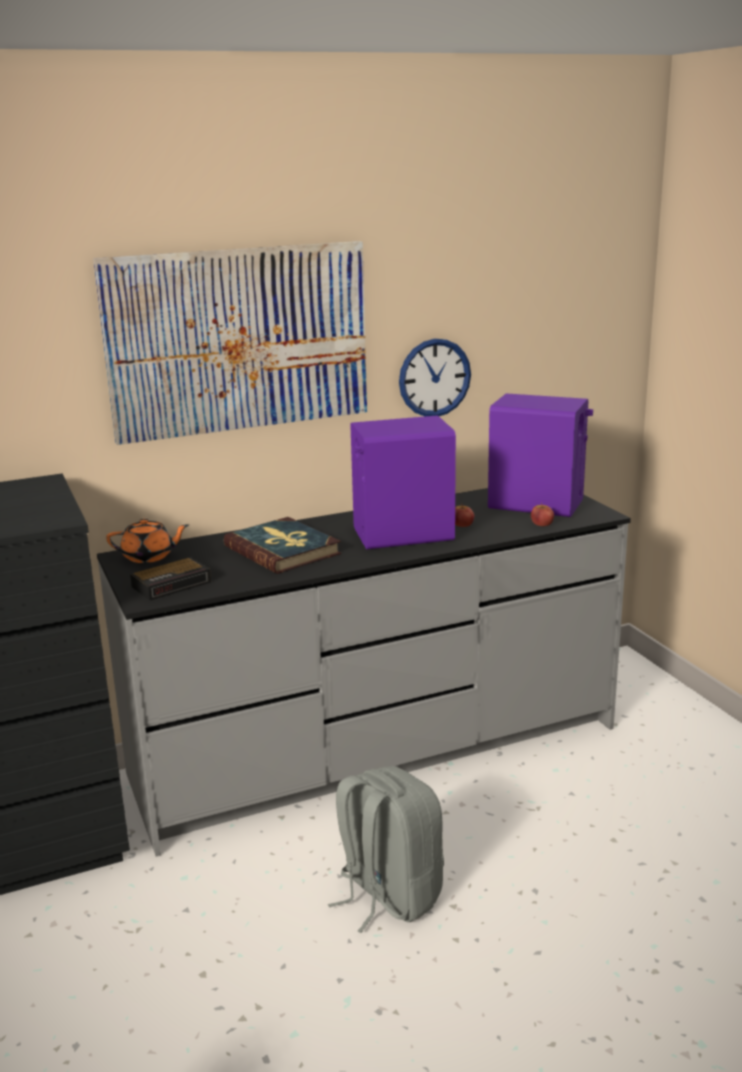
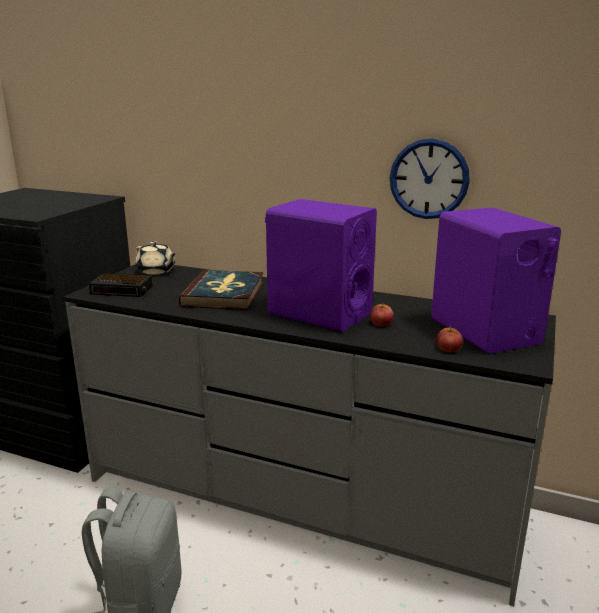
camera: 45 degrees right, 0 degrees up
picture [93,241,367,445] -> none
orange teapot [106,518,189,563] -> beige teapot [135,241,176,275]

